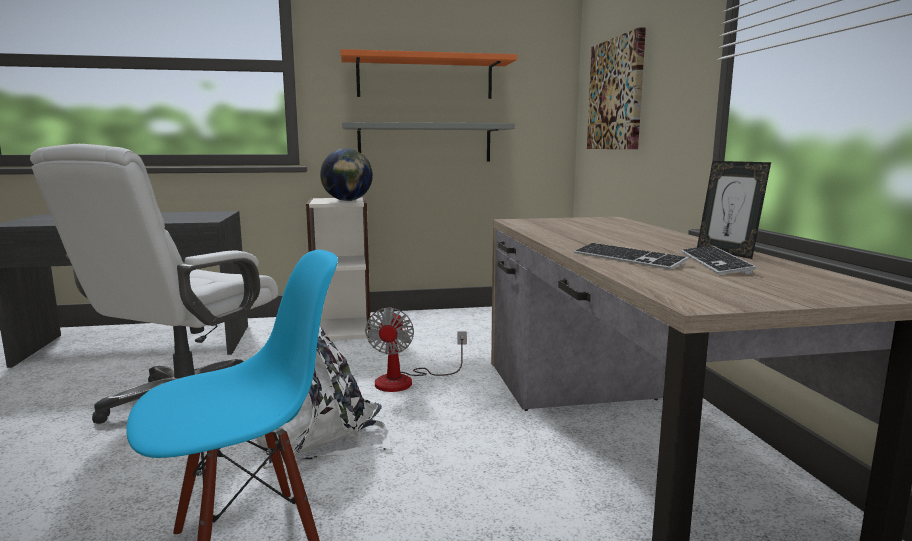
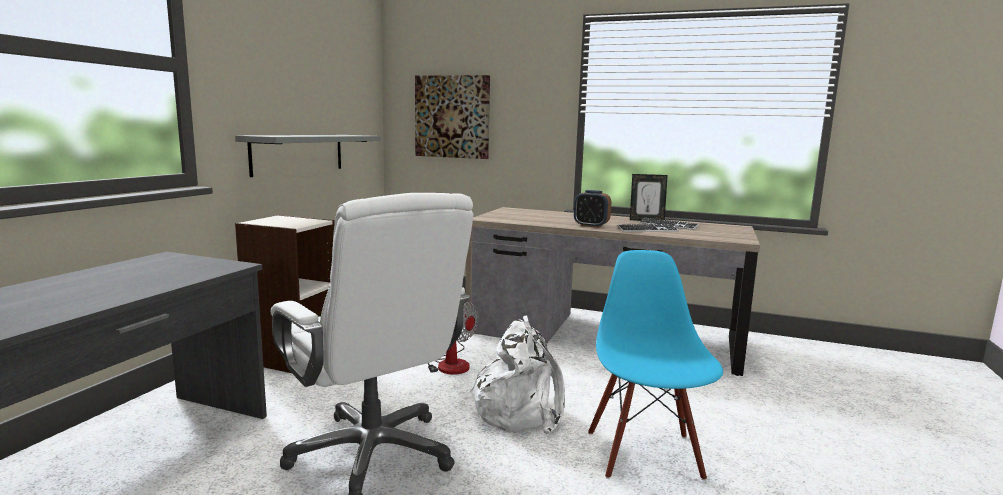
camera: 60 degrees left, 0 degrees up
globe [320,148,373,201] -> none
orange shelf [340,49,517,99] -> none
none -> alarm clock [574,190,611,228]

